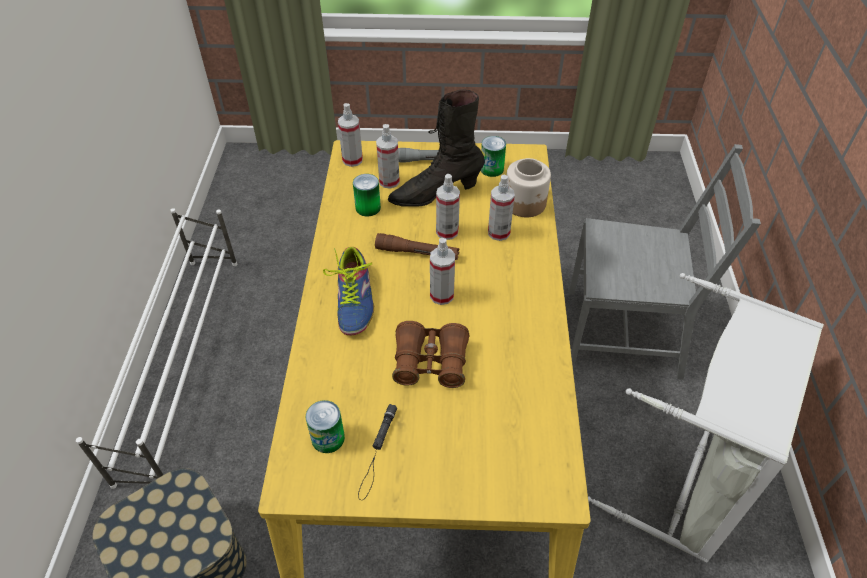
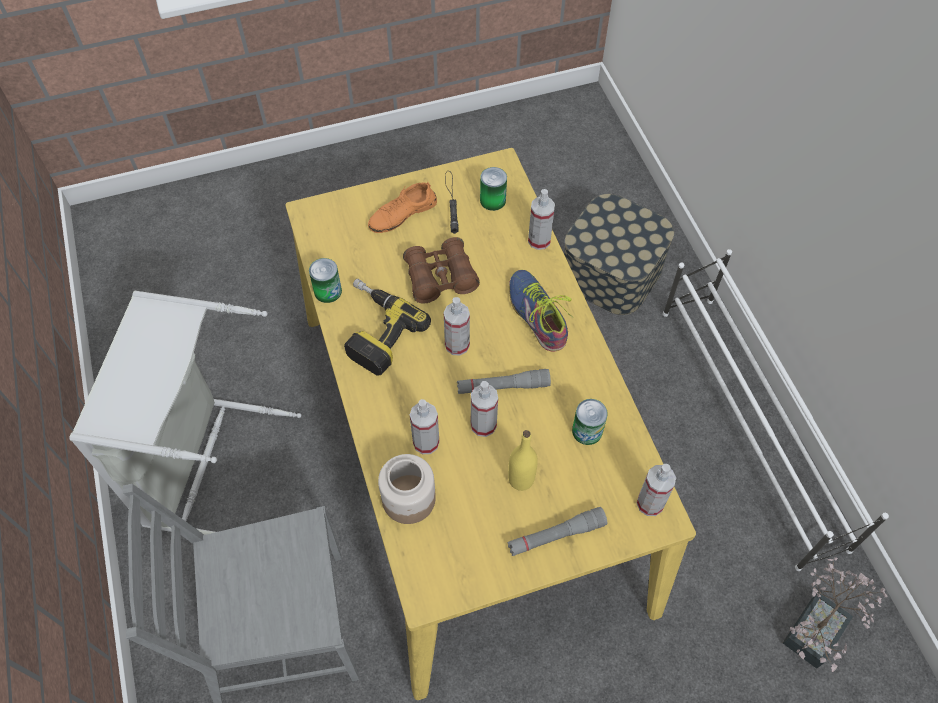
camera: 160 degrees right, 10 degrees up
brown flashlight [375,233,460,260] -> grey flashlight [457,369,551,394]
spray bottle [376,124,400,189] -> spray bottle moved to [528,189,555,250]
black boot [387,90,485,207] -> yellow bottle [508,430,538,491]
can [481,136,506,177] -> can moved to [309,258,342,303]
none -> power drill [344,279,431,376]
none -> orange shoe [368,182,437,233]
none -> potted plant [783,557,887,672]

